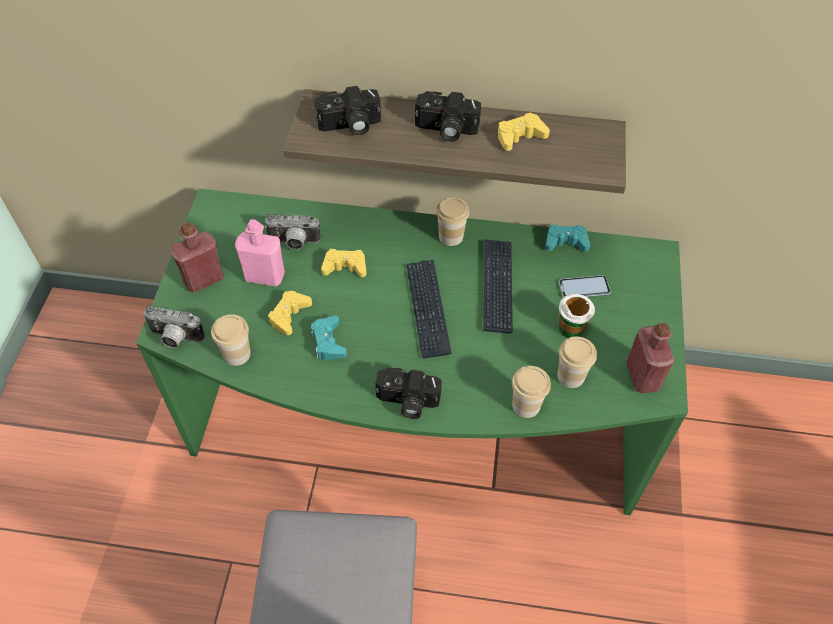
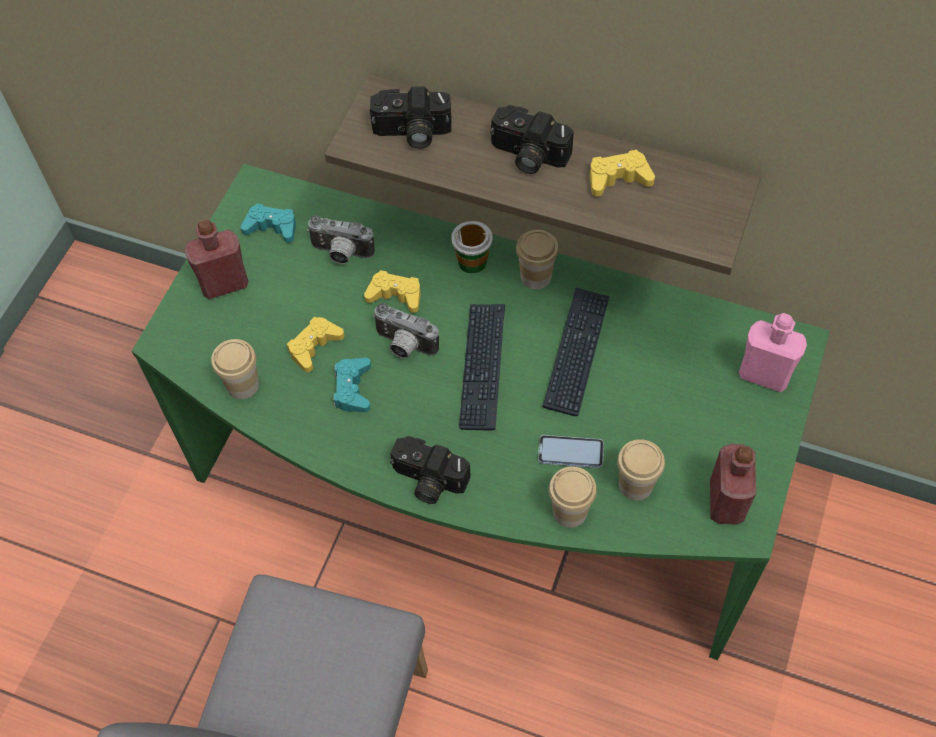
camera: 15 degrees right, 5 degrees up
camera [143,305,205,348] -> camera moved to [372,303,439,359]
pink bottle [235,219,285,286] -> pink bottle moved to [739,313,807,392]
turquoise game controller [545,225,590,251] -> turquoise game controller moved to [241,203,296,243]
phone [559,275,611,298] -> phone moved to [538,435,604,468]
cup [559,294,595,338] -> cup moved to [451,221,493,274]

